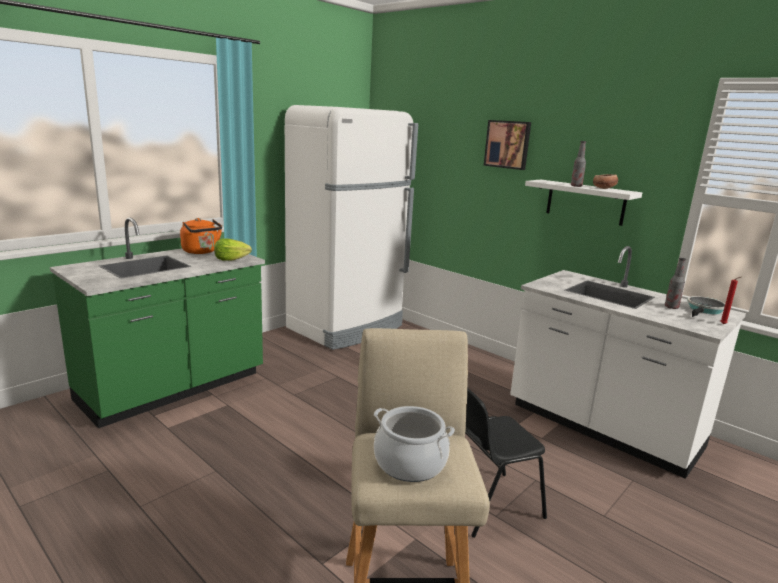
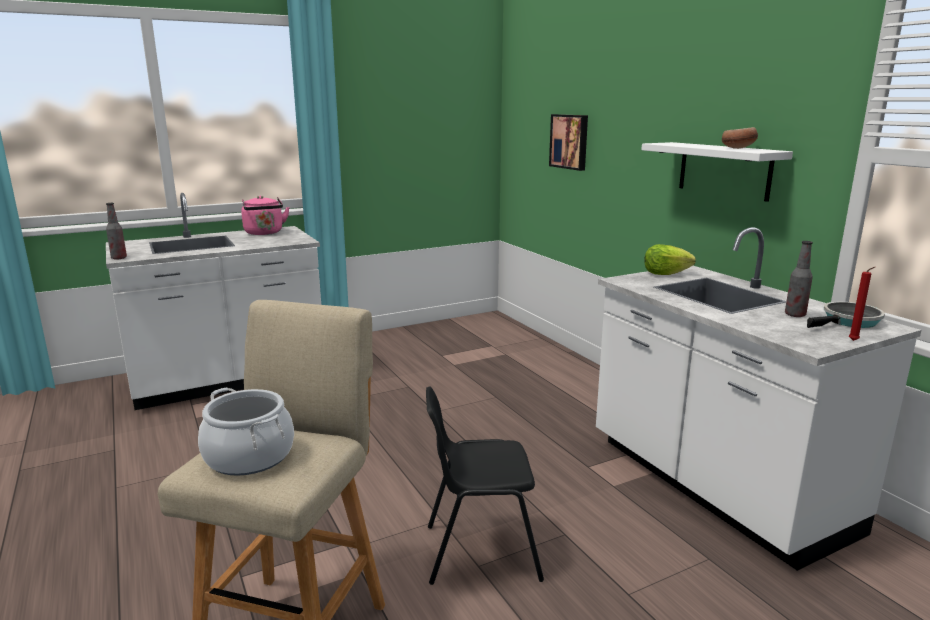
camera: 20 degrees right, 0 degrees up
green counter [50,217,265,428] -> white counter [106,193,321,410]
orange kettle [180,218,222,254] -> pink kettle [241,196,290,235]
lettuce [214,238,252,261] -> lettuce moved to [644,244,696,275]
white fridge [285,105,418,350] -> none
picture [484,120,531,170] -> picture moved to [549,114,588,171]
bottle [571,141,586,187] -> bottle moved to [106,203,127,260]

